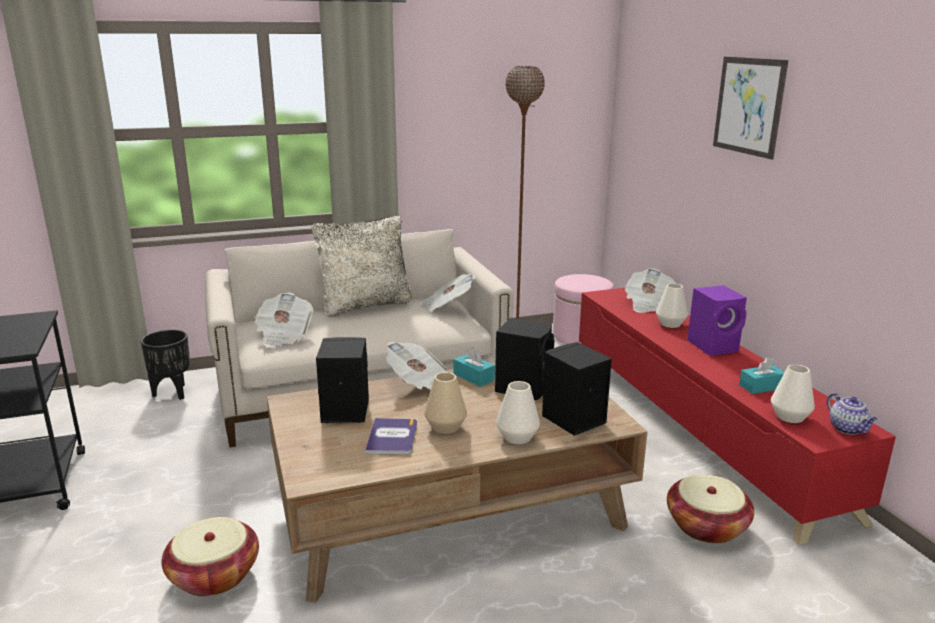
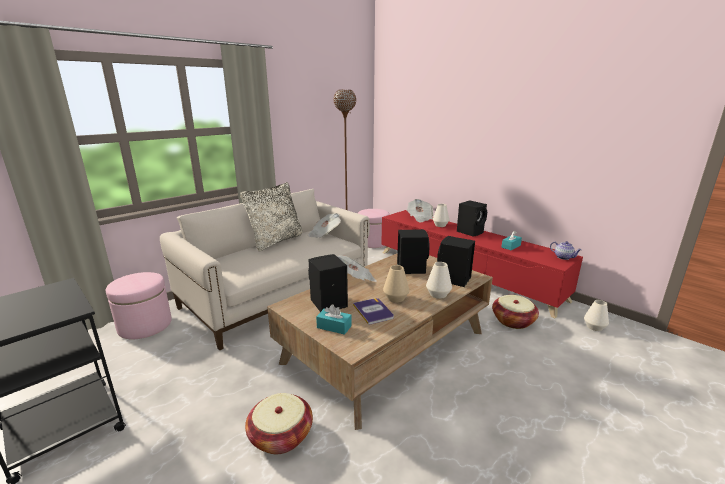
camera: 25 degrees left, 0 degrees up
black planter [141,330,190,400] -> pink ottoman [106,272,172,339]
newspaper [254,292,314,347] -> none
turquoise tissue box [454,347,495,387] -> turquoise tissue box moved to [316,304,352,335]
purple speaker [687,285,747,355] -> black speaker [457,200,487,237]
picture [713,57,789,159] -> none
white vase [771,364,815,423] -> white vase moved to [584,300,609,331]

